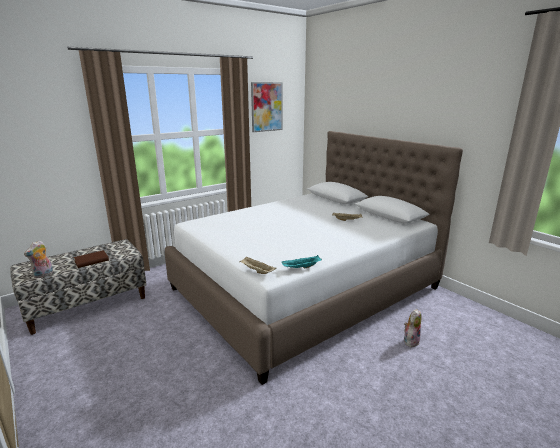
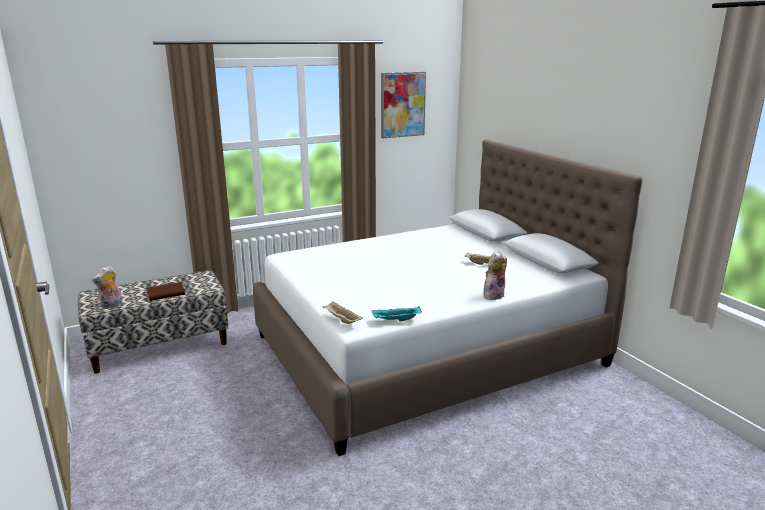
camera: 10 degrees right, 0 degrees up
plush toy [404,309,422,347] -> plush toy moved to [484,251,507,300]

